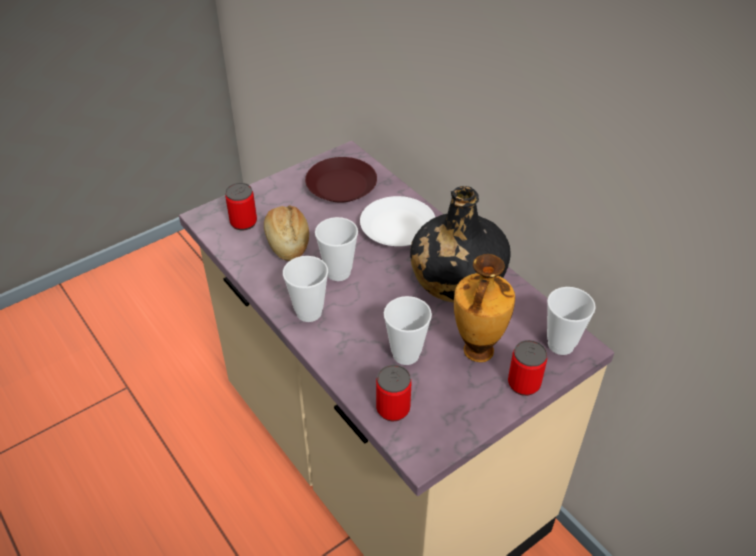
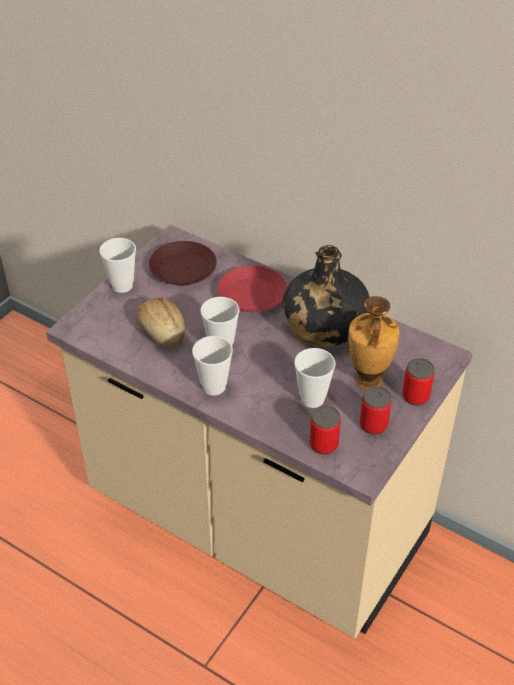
camera: 20 degrees left, 0 degrees up
can [225,183,257,231] -> can moved to [360,386,392,435]
white plate [360,196,435,247] -> red plate [218,265,287,312]
cup [547,287,596,355] -> cup moved to [99,238,136,293]

